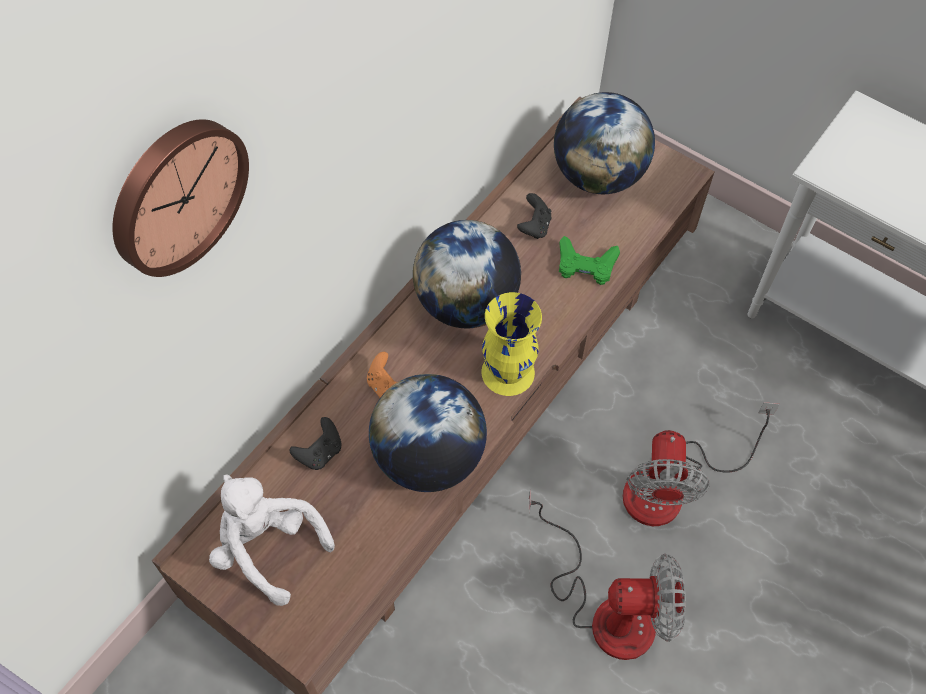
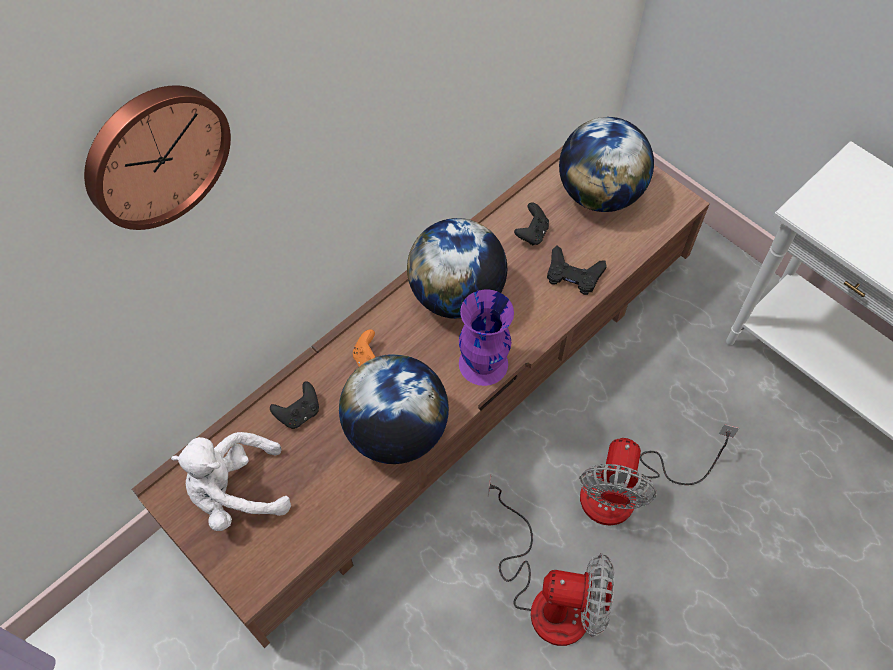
camera: 10 degrees right, 0 degrees up
white plush toy [209,474,335,606] -> white plush toy turned 60 degrees counterclockwise [171,432,291,531]
yellow vase [482,292,542,396] -> purple vase [459,289,514,386]
green game controller [559,236,620,285] -> black game controller [547,246,607,295]

